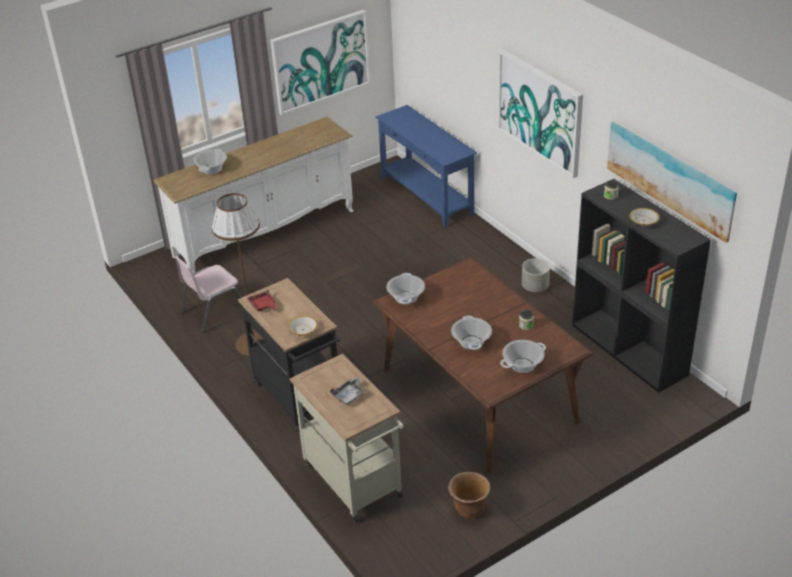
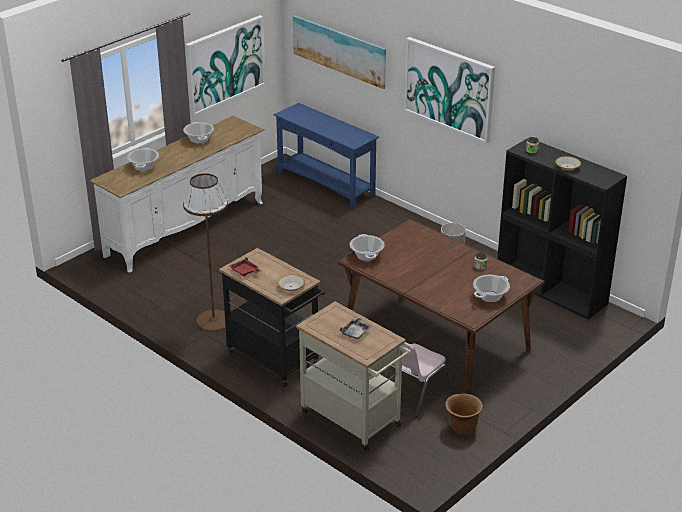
camera: 15 degrees left, 5 degrees down
pink chair [174,256,242,333] -> pink chair moved to [385,342,452,417]
cooking pot [451,315,492,350] -> cooking pot moved to [183,122,214,144]
picture [607,122,737,243] -> picture moved to [293,16,386,89]

